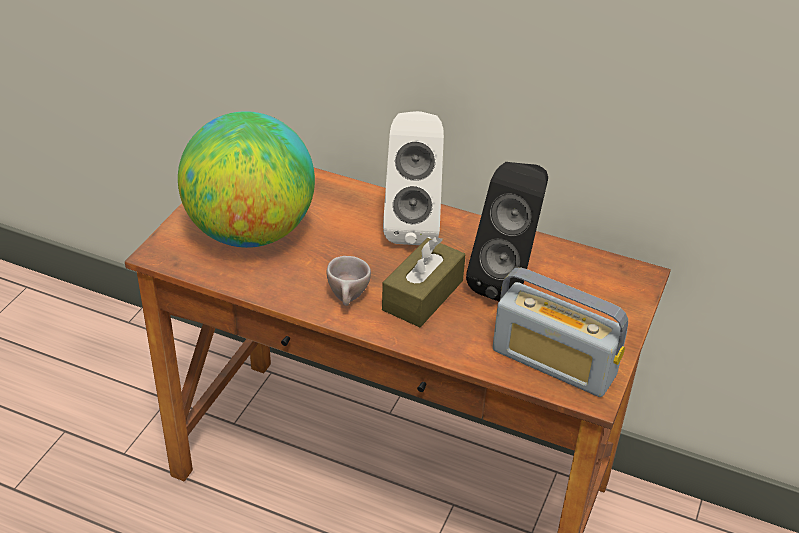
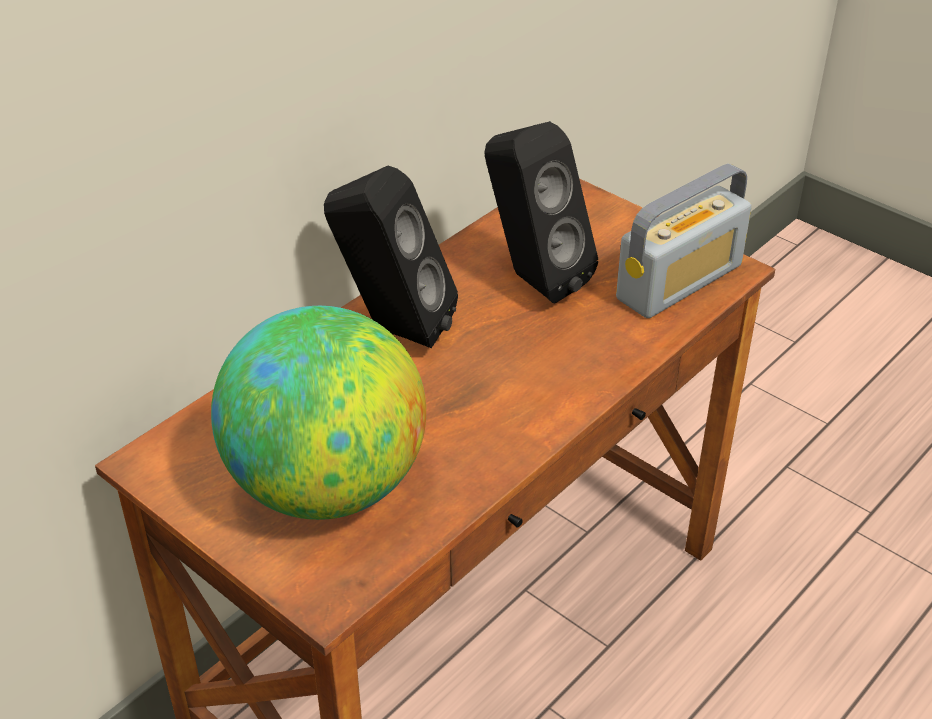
camera: 70 degrees left, 0 degrees up
beige cup [327,256,371,306] -> none
brown tissue box [382,236,466,327] -> none
white speaker [383,111,444,245] -> black speaker [324,166,458,348]

